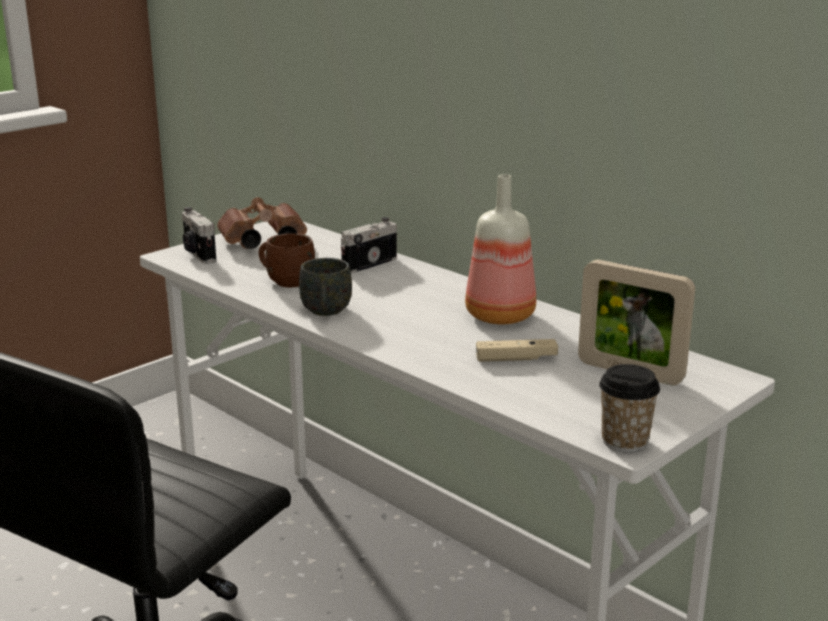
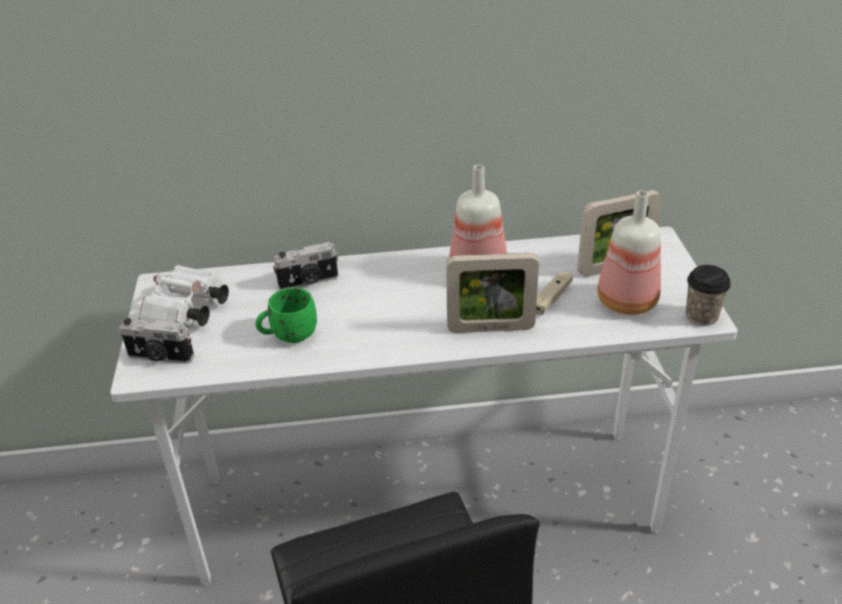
camera: 50 degrees left, 15 degrees up
brown binoculars [217,197,307,249] -> white binoculars [138,265,229,327]
brown mug [259,233,315,287] -> green mug [255,288,317,343]
grey mug [299,258,352,316] -> none
camera [341,217,397,273] -> camera turned 105 degrees counterclockwise [273,242,338,290]
none -> picture frame [446,253,539,333]
none -> bottle [597,190,661,315]

